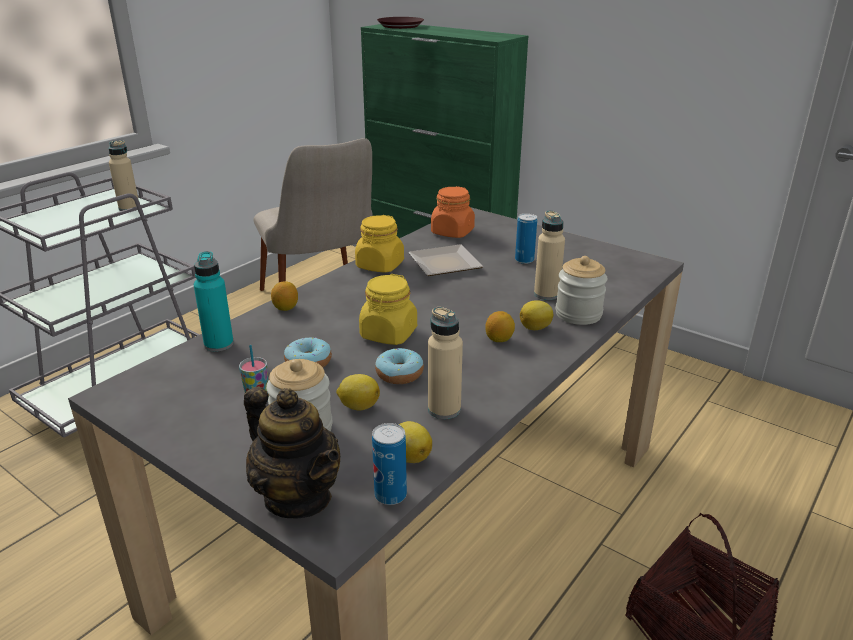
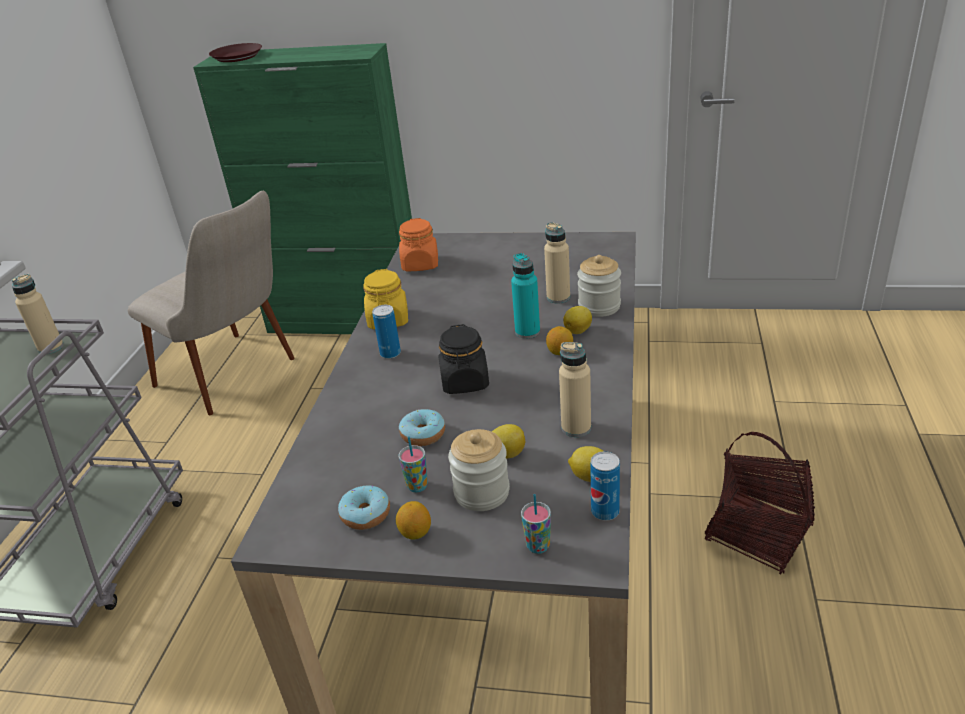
camera: 25 degrees left, 5 degrees up
turquoise bottle [194,251,234,352] -> turquoise bottle moved to [511,253,540,339]
teapot [244,387,340,519] -> cup [521,494,551,554]
lemon [271,281,298,311] -> lemon moved to [396,501,431,540]
yellow jar [359,274,417,345] -> black jar [439,324,489,394]
donut [375,348,424,384] -> donut moved to [338,485,390,530]
plate [408,244,484,276] -> none
can [515,213,537,264] -> can moved to [372,305,401,359]

